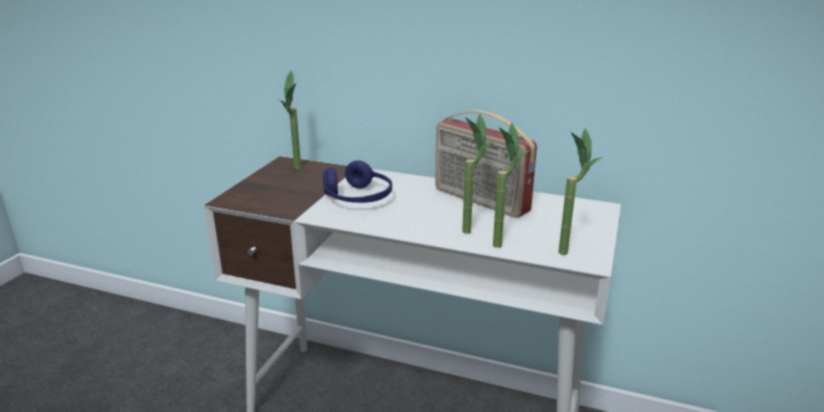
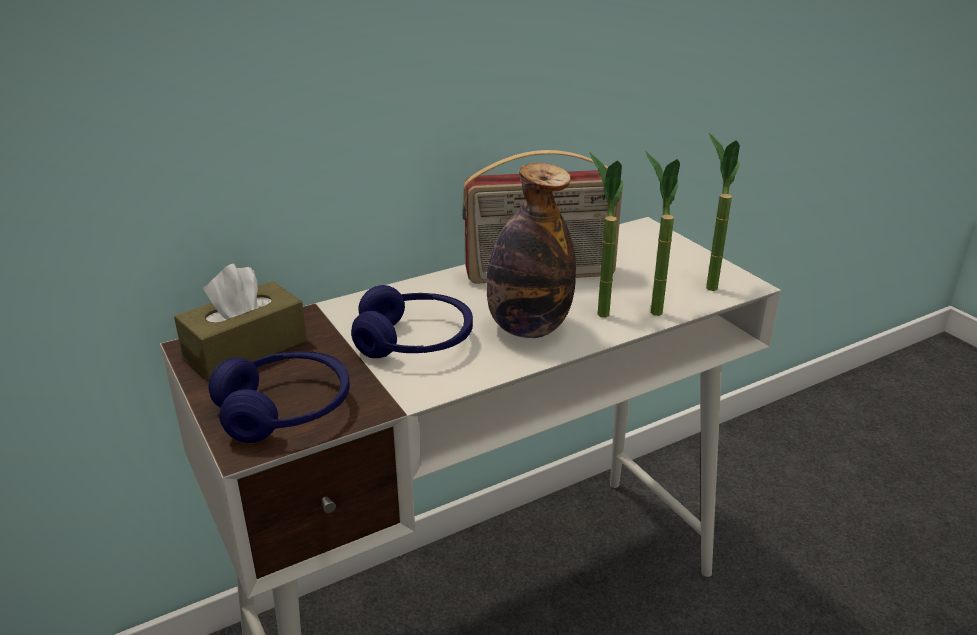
camera: 50 degrees left, 5 degrees up
potted plant [279,70,301,169] -> brown tissue box [174,264,307,381]
none -> blue headphones [209,351,350,443]
none -> bottle [486,163,576,338]

